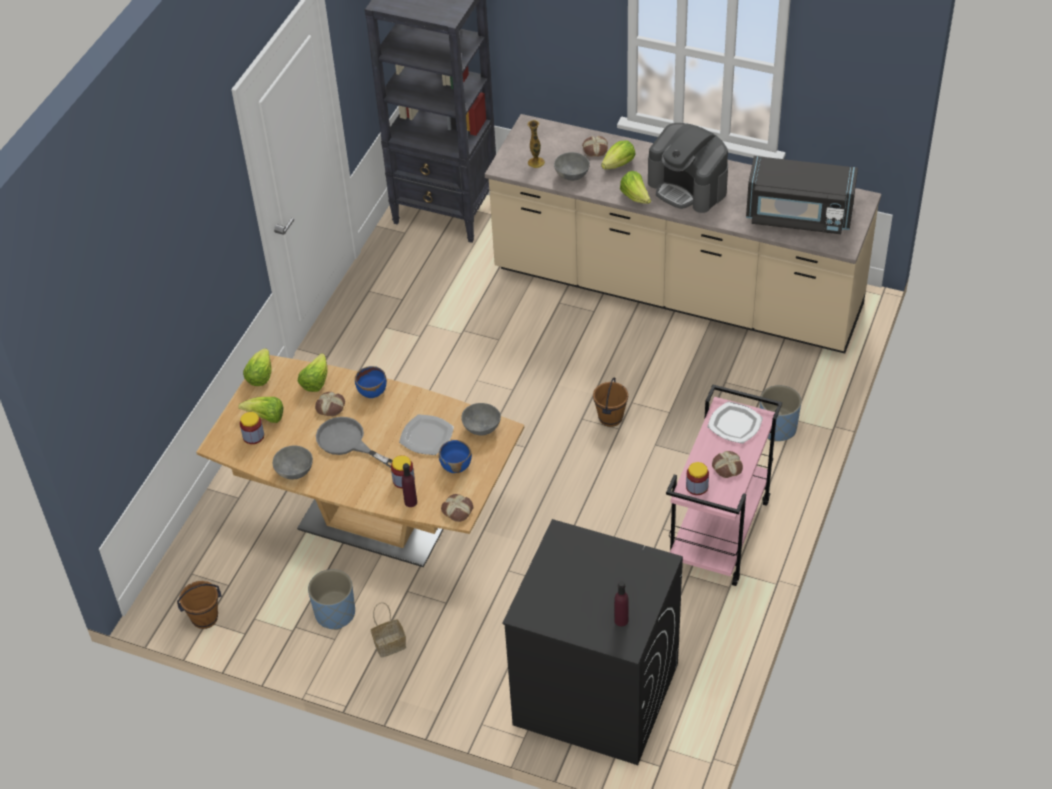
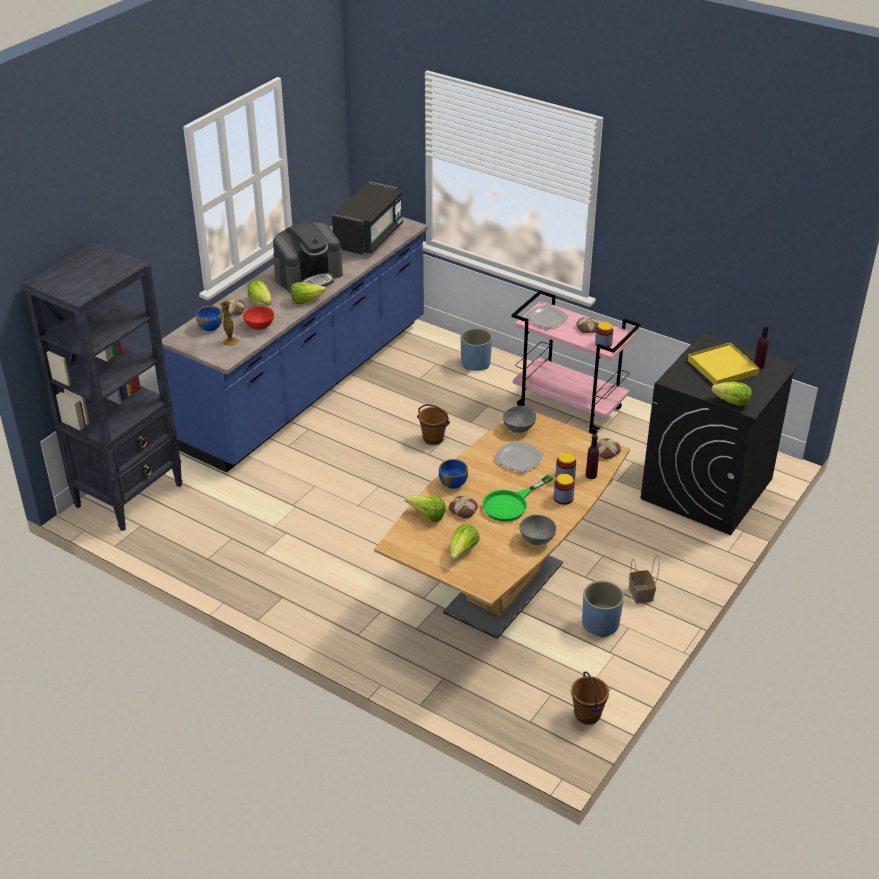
camera: 80 degrees left, 10 degrees down
jar [240,412,264,444] -> jar moved to [554,474,575,505]
lettuce [243,348,272,386] -> lettuce moved to [711,382,752,406]
grey frying pan [316,417,393,468] -> green frying pan [482,475,553,522]
blue bowl [439,440,472,473] -> blue bowl moved to [196,306,223,331]
beige counter [485,114,881,353] -> blue counter [162,217,428,473]
grey bowl [554,152,590,181] -> red bowl [243,306,274,330]
none -> yellow tray [688,343,759,385]

